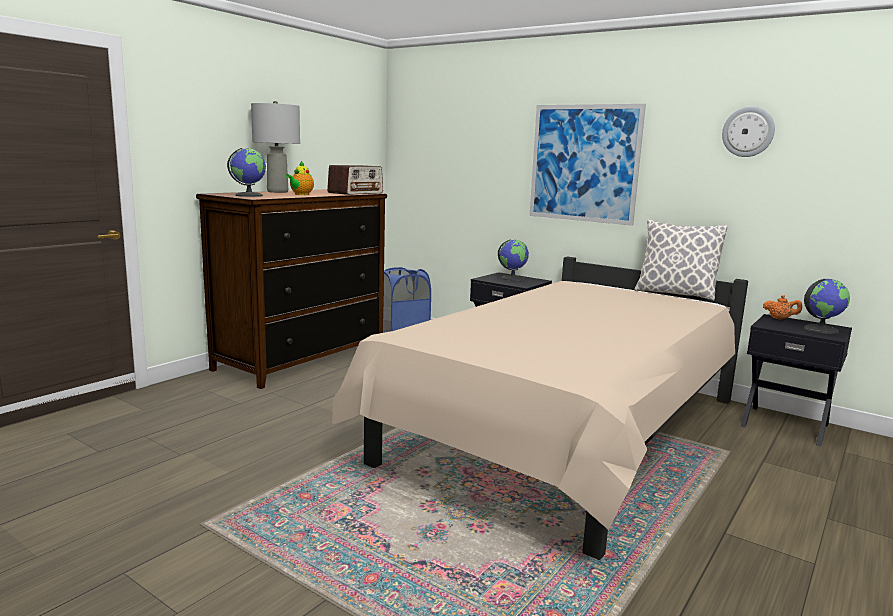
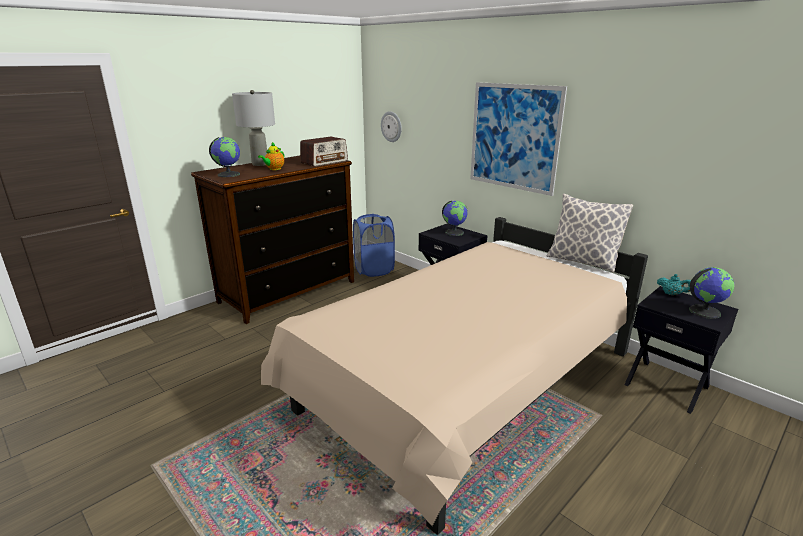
camera: 10 degrees right, 10 degrees up
wall clock [722,107,775,157] -> wall clock moved to [381,111,402,142]
orange teapot [763,295,802,319] -> turquoise teapot [657,274,691,295]

